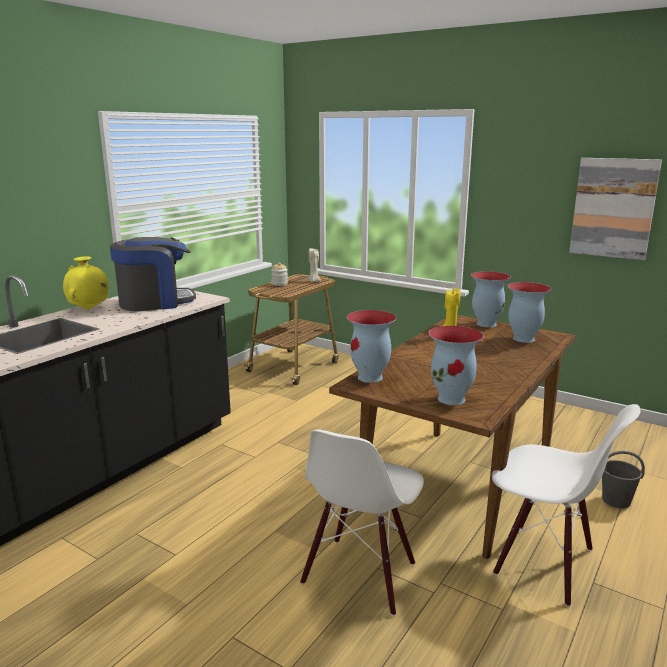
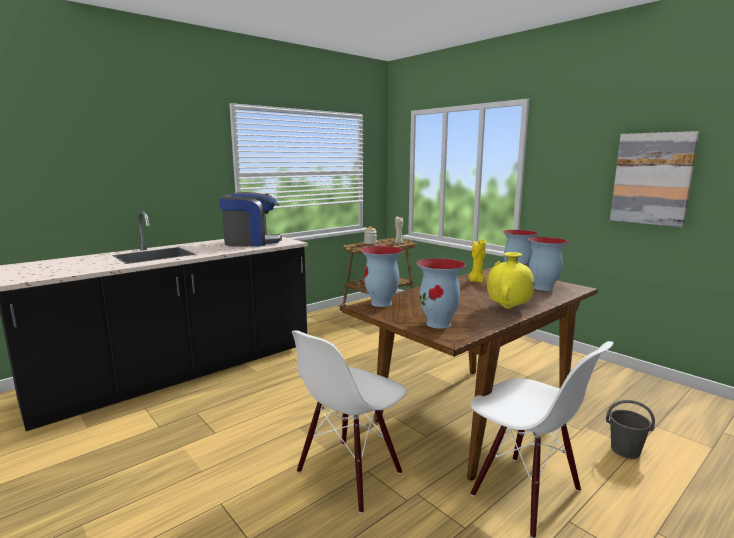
camera: 15 degrees right, 5 degrees down
yellow vase [63,257,109,310] -> yellow vase moved to [487,252,534,309]

